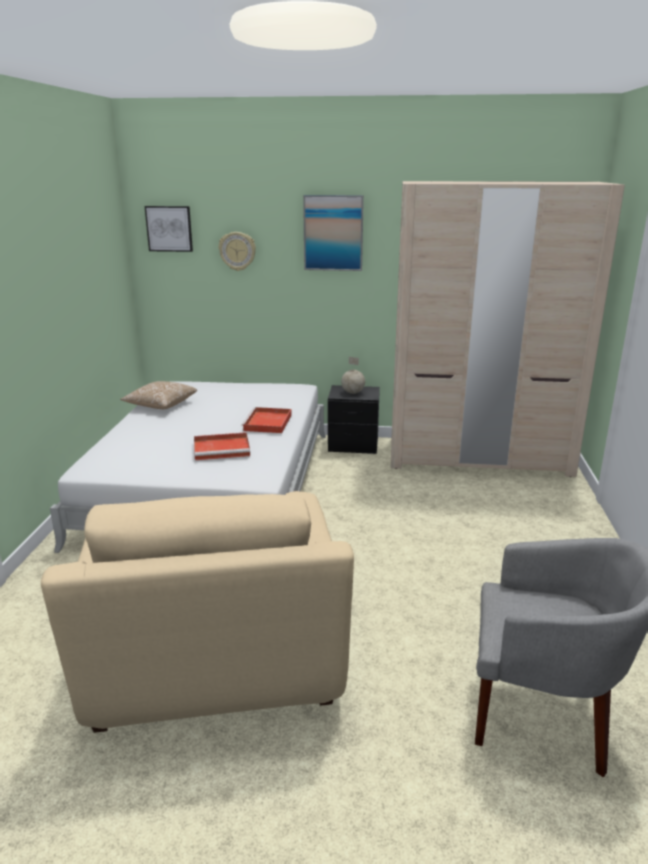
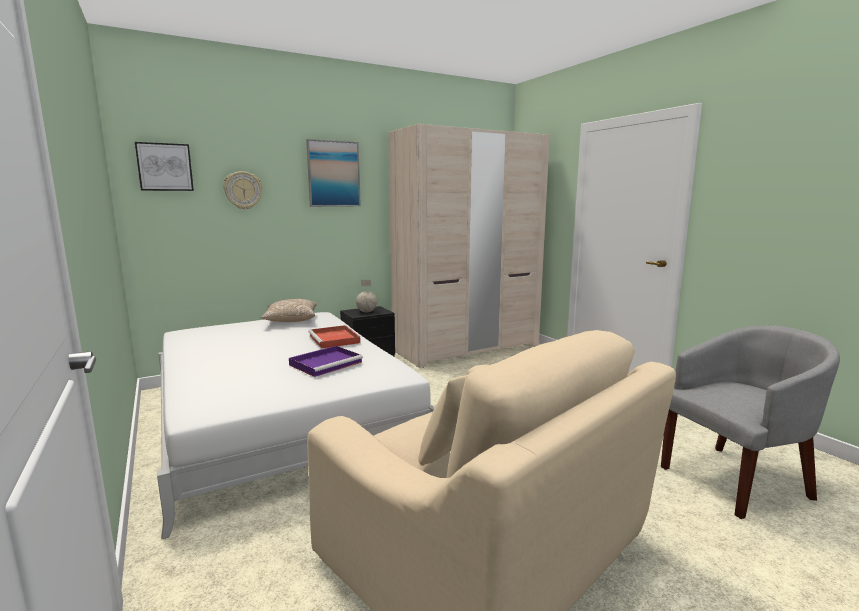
camera: 35 degrees left, 10 degrees down
pillow [120,381,197,409] -> pillow moved to [260,299,317,322]
red tray [194,432,250,460] -> purple tray [289,346,363,377]

